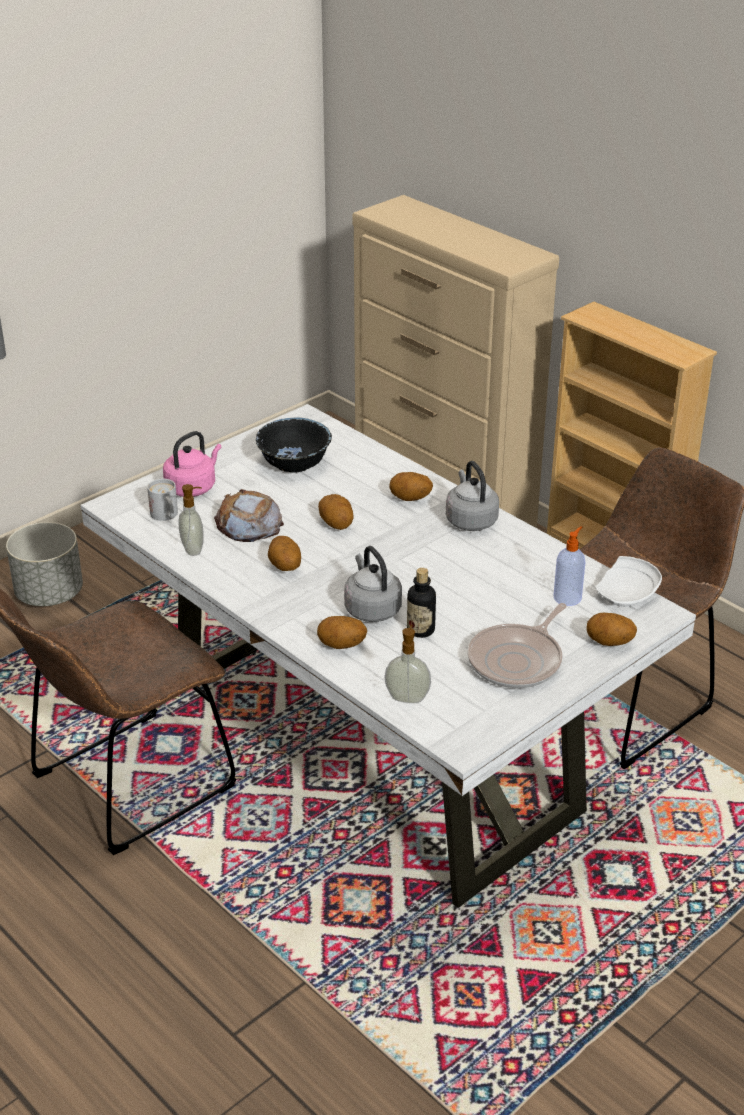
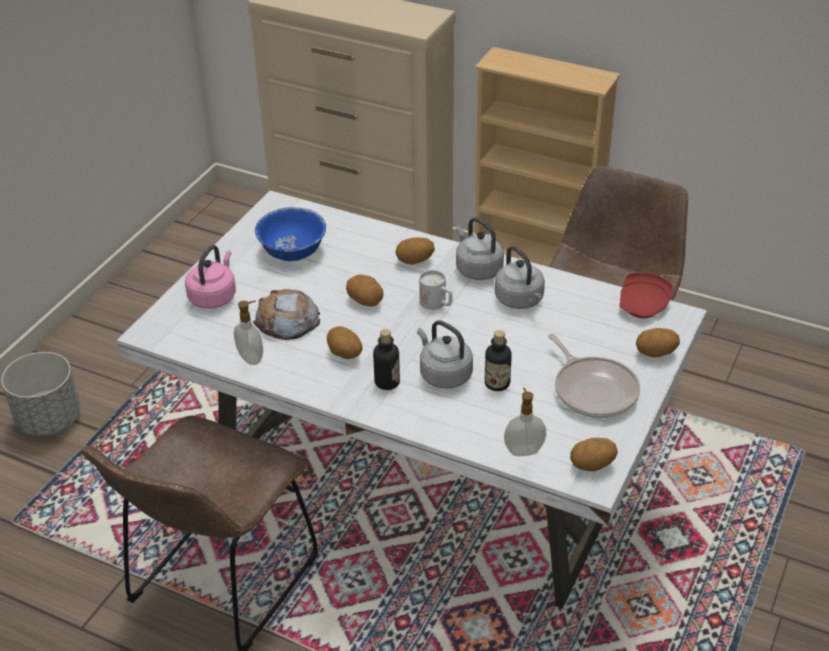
camera: 20 degrees left, 5 degrees up
white mug [147,479,178,521] -> white mug moved to [419,270,453,310]
black bowl [256,417,332,473] -> blue bowl [255,207,326,261]
potato [317,616,367,649] -> potato moved to [570,438,618,472]
frying pan [467,603,567,688] -> frying pan turned 45 degrees counterclockwise [548,333,640,418]
soap dispenser [553,526,585,606] -> none
white plate [595,556,662,607] -> red plate [619,272,673,318]
none -> bottle [373,329,400,390]
none -> grey kettle [495,246,545,309]

